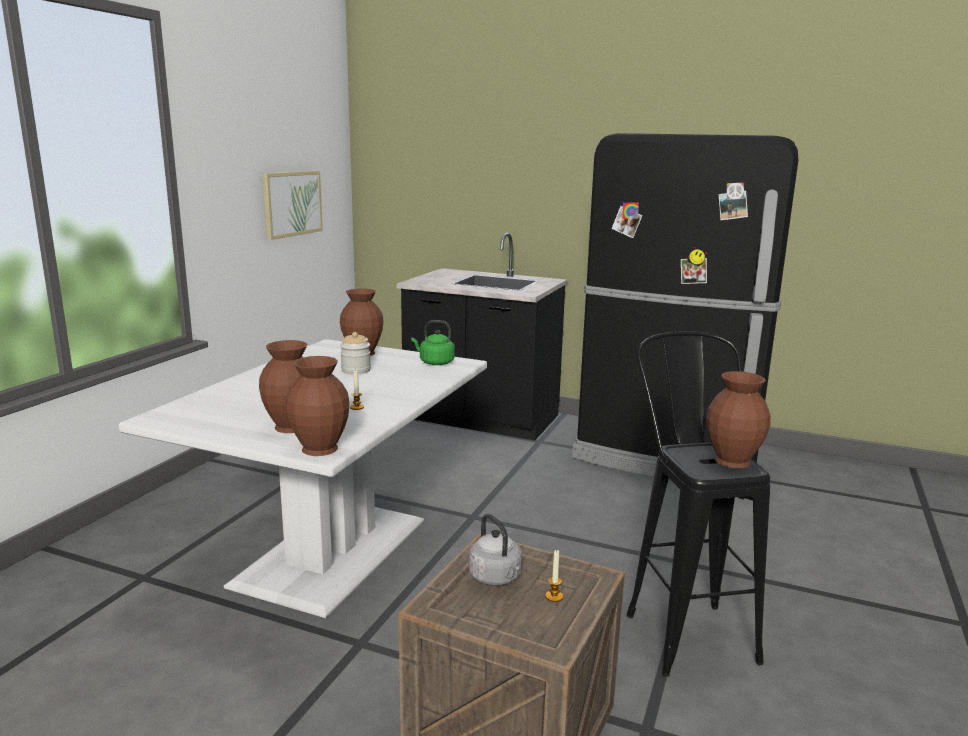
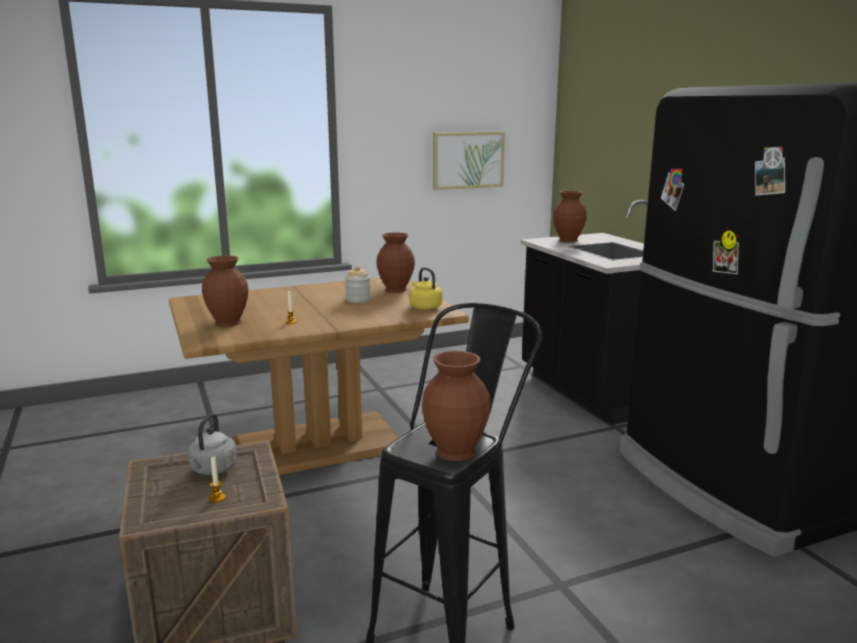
camera: 45 degrees right, 0 degrees up
white dining table [119,339,487,618] -> brown dining table [169,277,469,475]
brown vase [285,356,349,456] -> brown vase moved to [553,191,587,242]
green kettle [411,320,455,365] -> yellow kettle [410,267,442,310]

